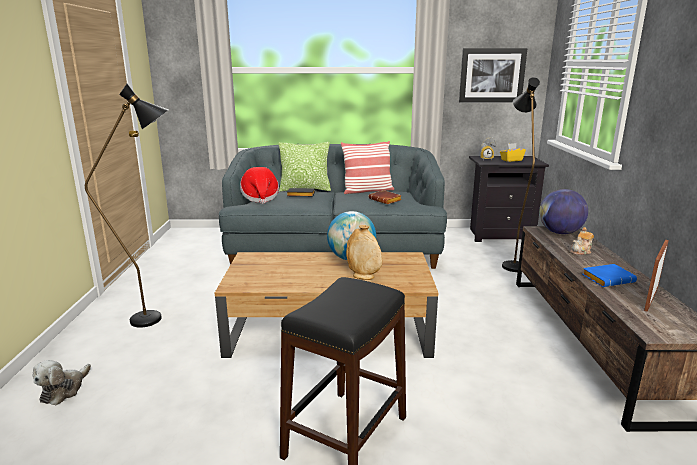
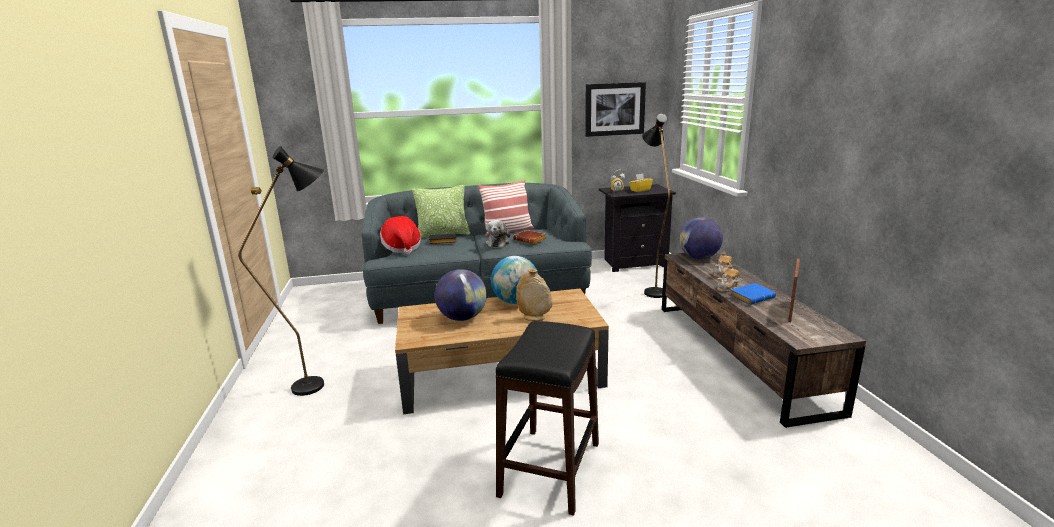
camera: 10 degrees left, 0 degrees up
plush toy [33,360,91,405] -> plush toy moved to [486,220,510,247]
none -> globe [435,269,487,321]
none -> teapot [717,265,740,292]

